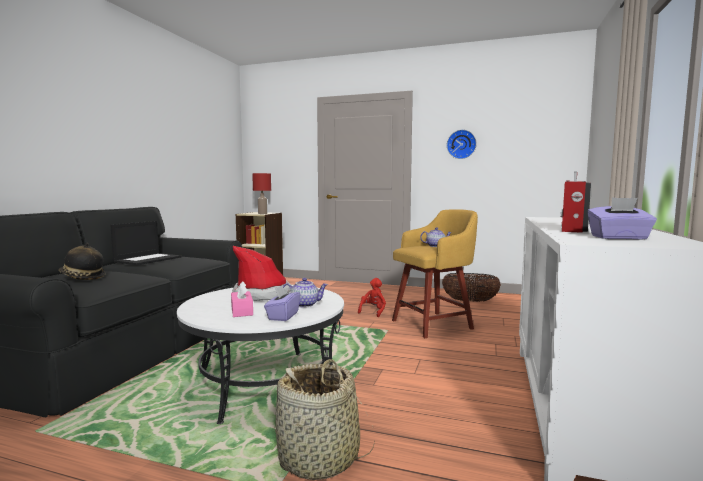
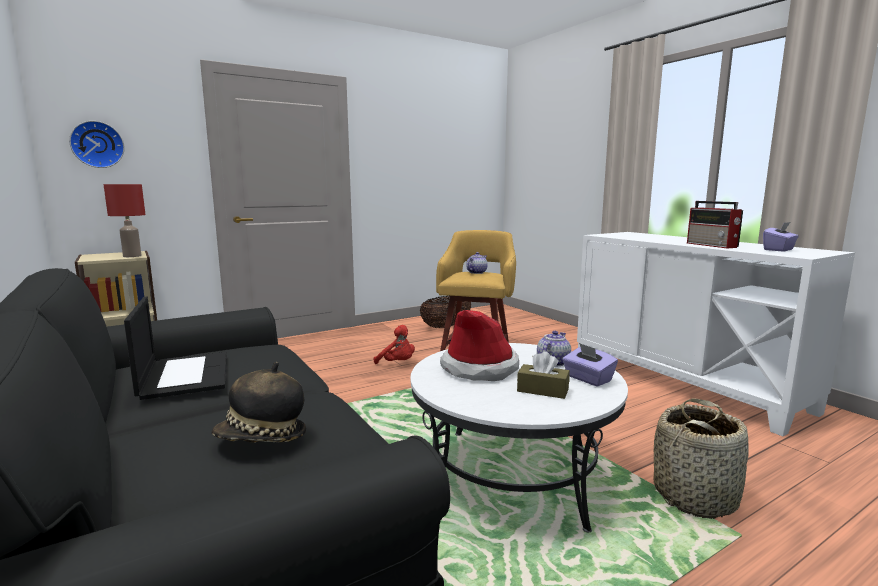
camera: 50 degrees left, 5 degrees up
pink tissue box [231,281,253,317] -> brown tissue box [517,351,570,399]
red plush toy [358,278,386,317] -> red plush toy turned 150 degrees clockwise [374,325,415,364]
wall clock [447,130,476,159] -> wall clock moved to [69,121,125,168]

